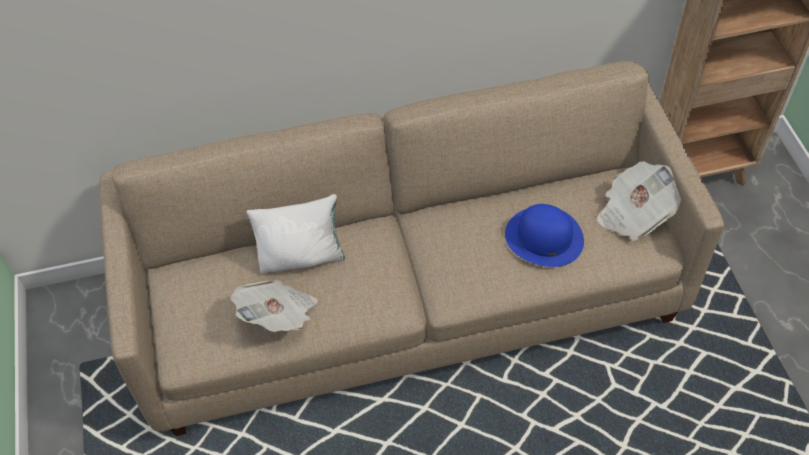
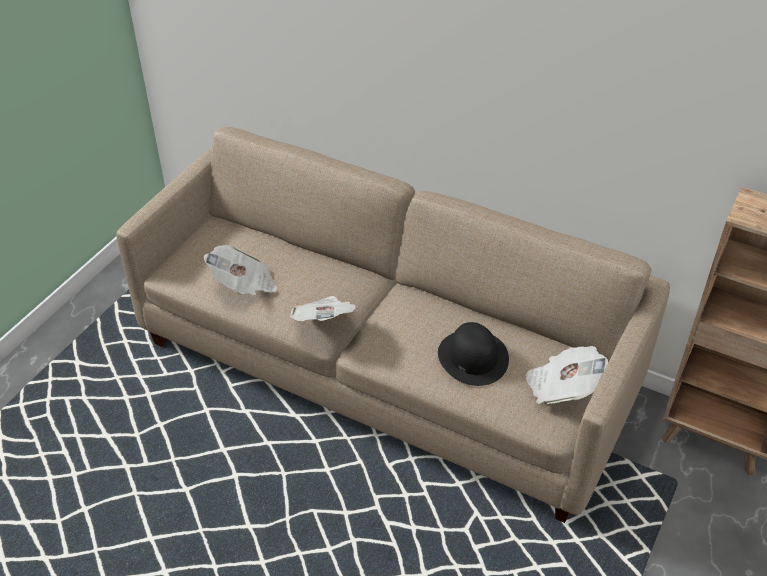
camera: 40 degrees right, 10 degrees down
white pillow [246,194,345,274] -> none
blue hat [505,204,584,267] -> black hat [438,322,509,386]
none -> newspaper [290,296,357,321]

